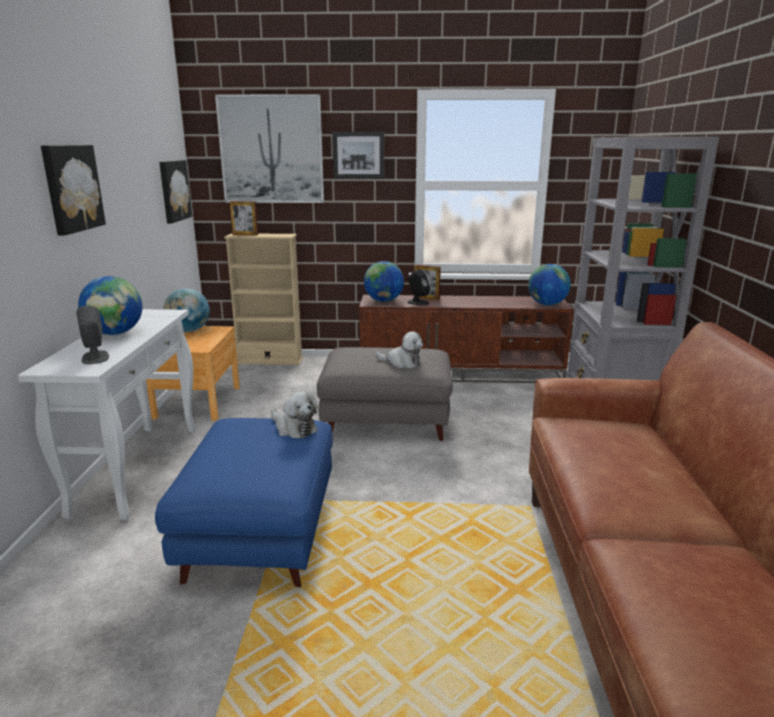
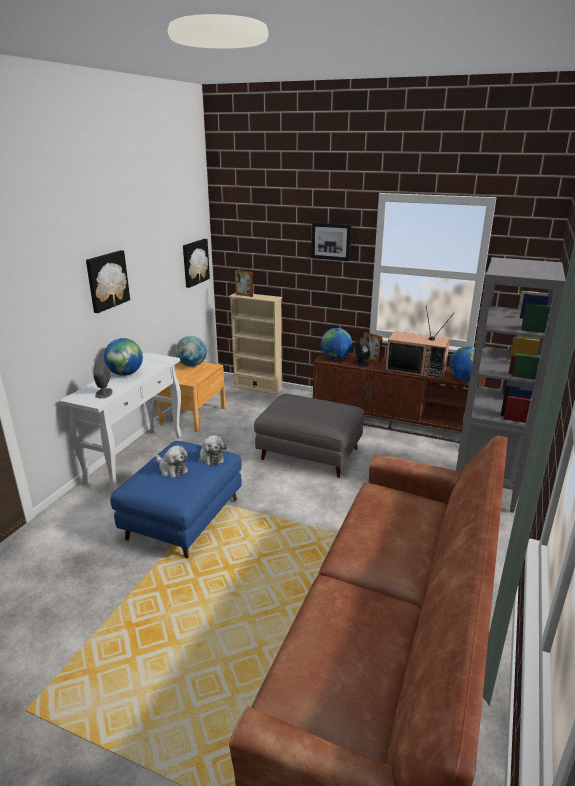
camera: 20 degrees right, 5 degrees up
picture [215,94,324,203] -> none
plush toy [376,331,423,368] -> plush toy moved to [156,445,188,478]
none -> television [386,306,454,379]

